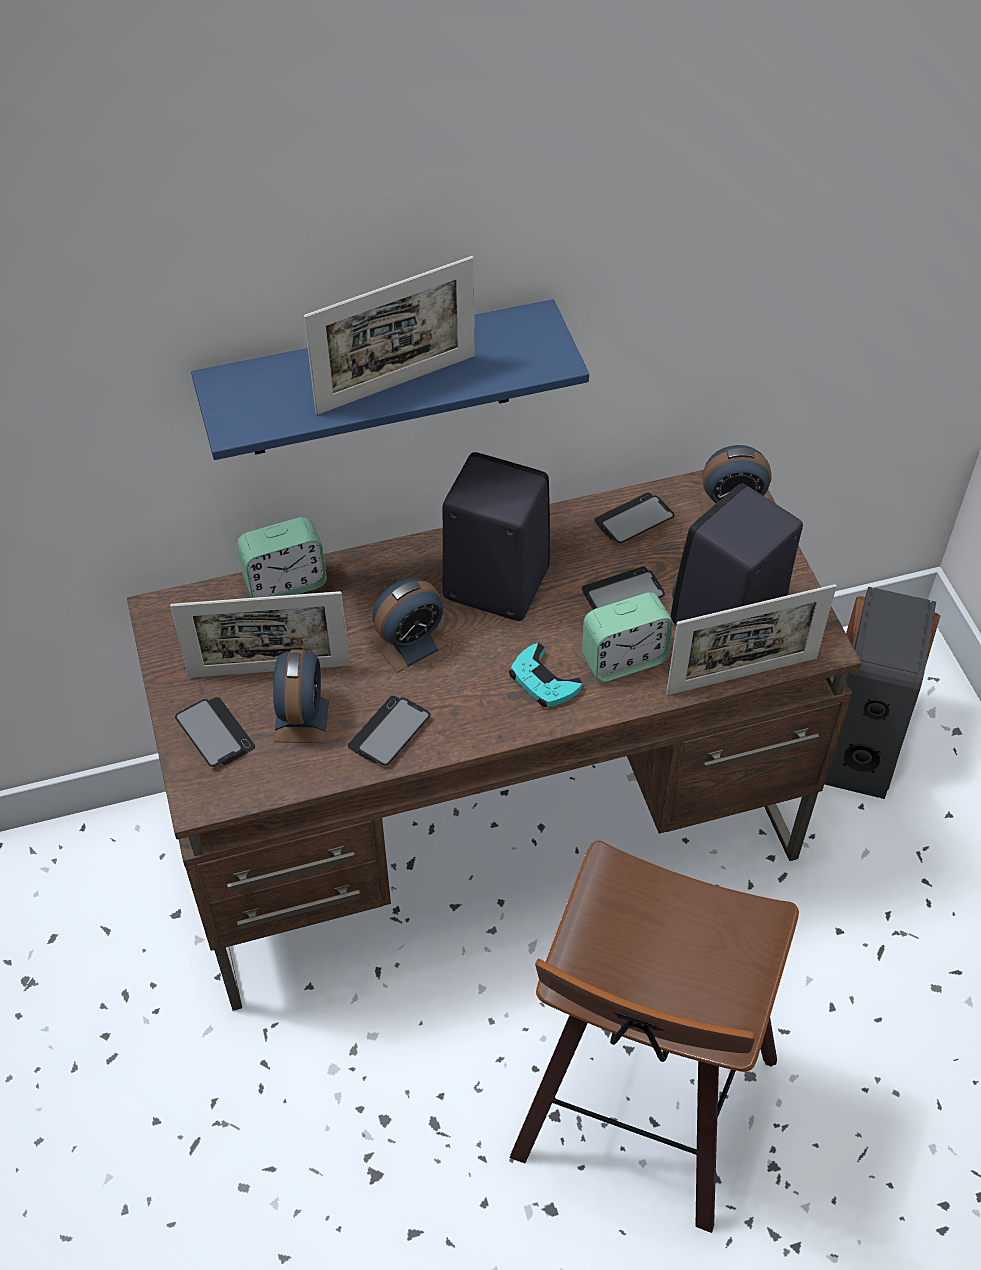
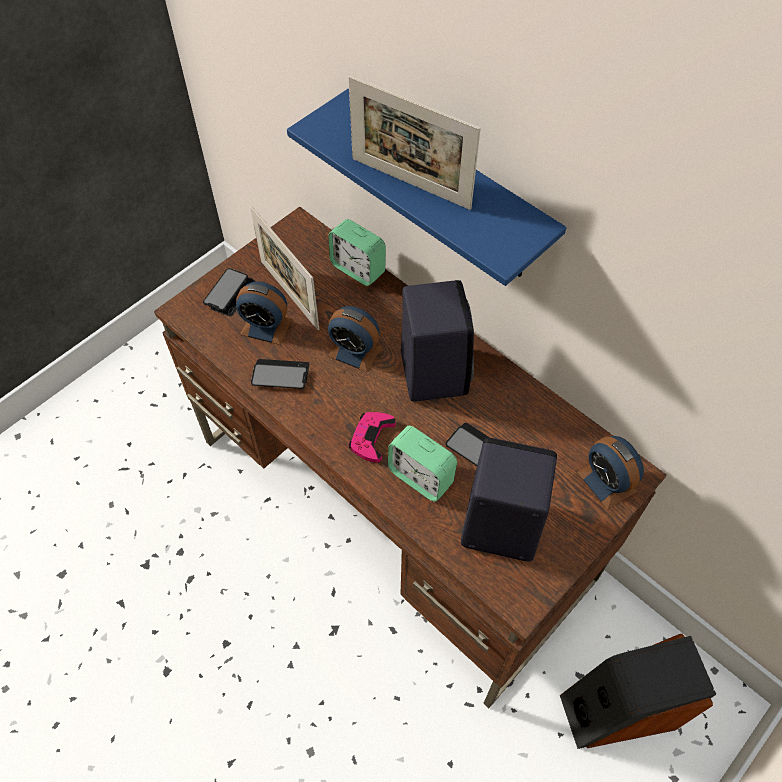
camera: 60 degrees right, 5 degrees up
alarm clock [273,649,330,743] -> alarm clock turned 45 degrees clockwise [236,281,292,345]
turquoise game controller [509,643,582,707] -> pink game controller [349,412,396,463]
stool [510,841,799,1233] -> none
phone [594,493,675,543] -> none
picture frame [666,584,837,695] -> none

